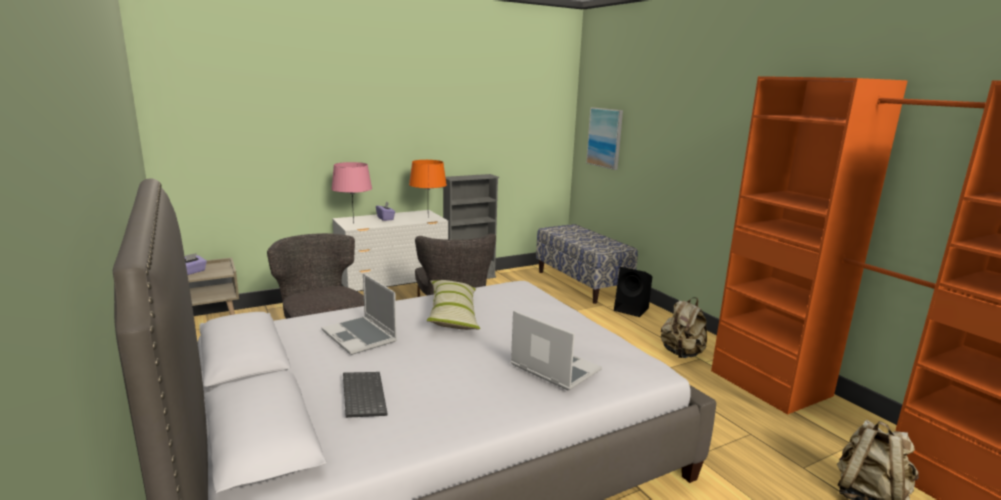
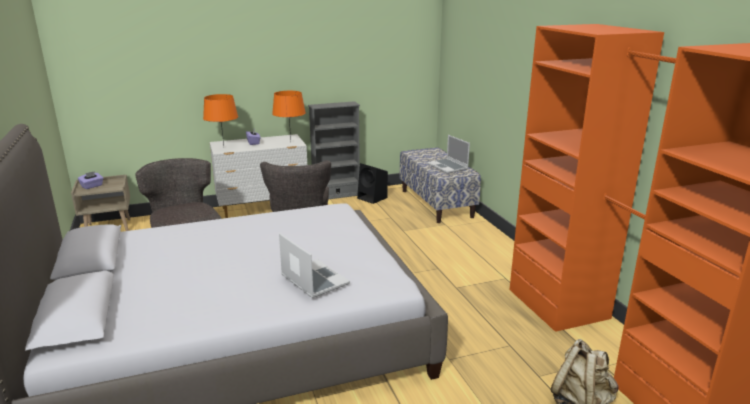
camera: 10 degrees right, 5 degrees up
laptop [322,274,397,355] -> laptop moved to [427,135,470,174]
pink table lamp [331,162,372,224] -> orange table lamp [203,94,238,145]
keyboard [343,372,387,418] -> none
pillow [427,280,480,330] -> none
picture [586,107,623,170] -> none
black speaker [614,267,652,317] -> black speaker moved to [357,163,388,204]
beige backpack [661,297,707,358] -> none

